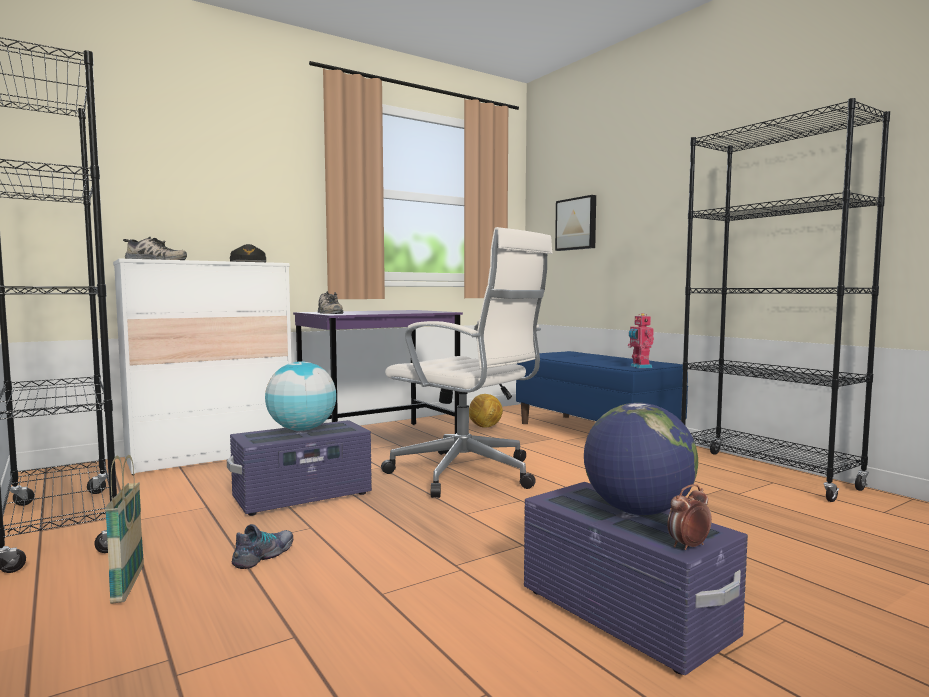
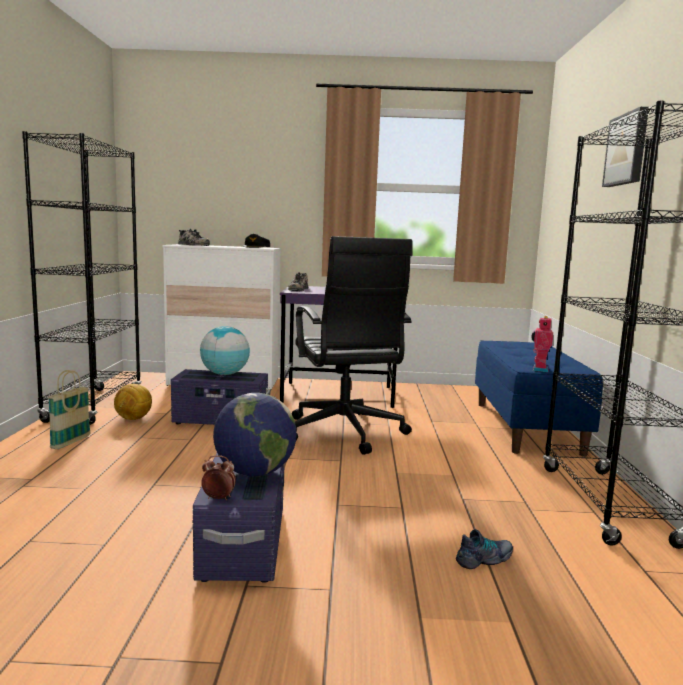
camera: 35 degrees right, 5 degrees up
shoe [232,524,293,569] -> shoe moved to [456,529,513,569]
white office chair [381,227,553,498] -> black office chair [292,236,412,455]
football [469,394,503,428] -> football moved to [114,384,152,420]
picture [555,195,596,251] -> picture moved to [602,107,649,187]

